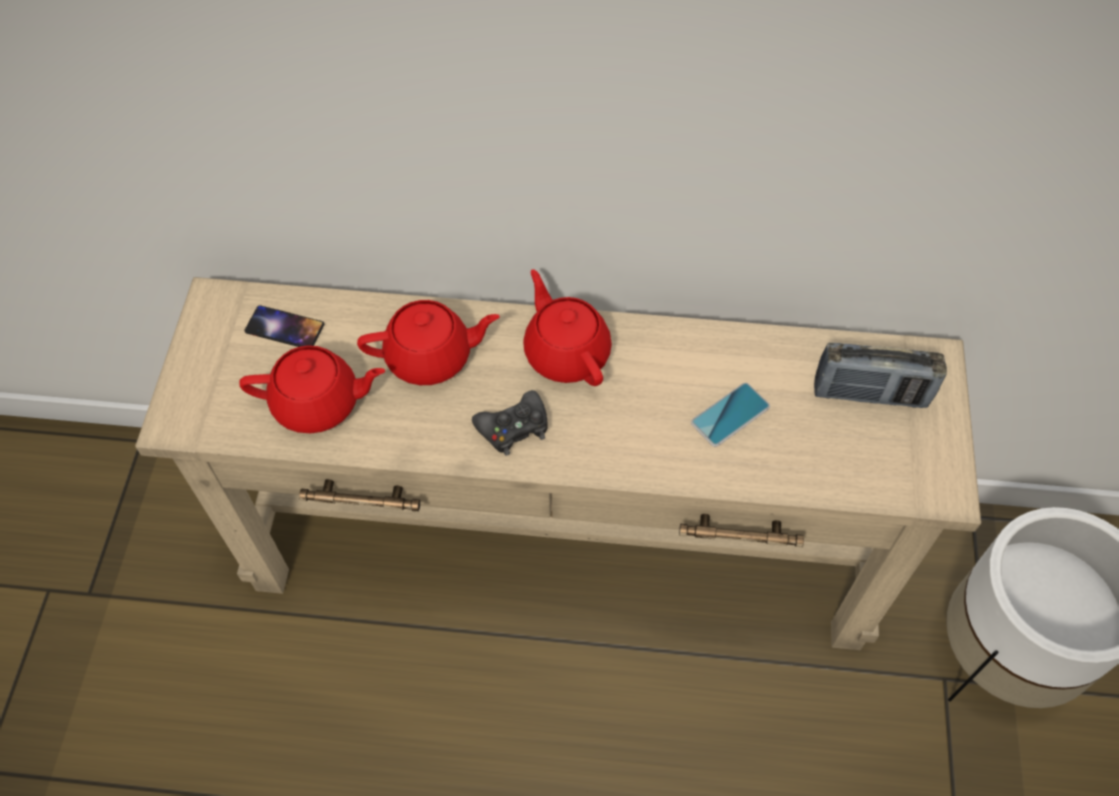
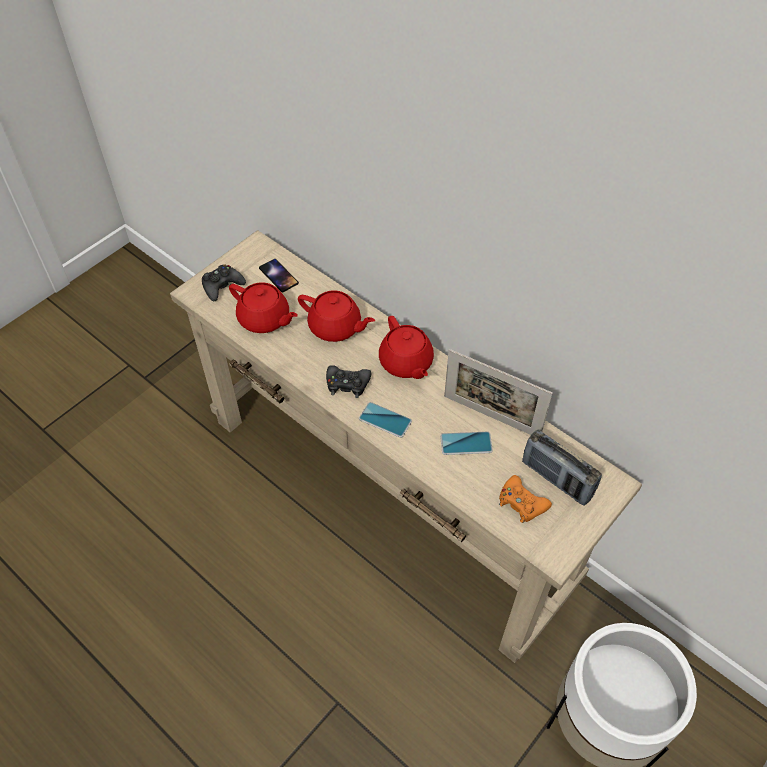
camera: 35 degrees right, 5 degrees down
red teapot [523,269,612,386] -> red teapot turned 150 degrees clockwise [379,316,434,379]
none -> black game controller [202,264,246,302]
none -> phone [359,402,412,438]
none -> picture frame [444,349,553,435]
none -> orange game controller [499,475,552,523]

